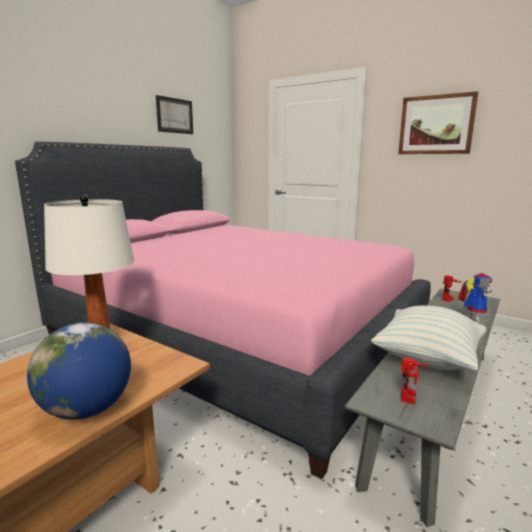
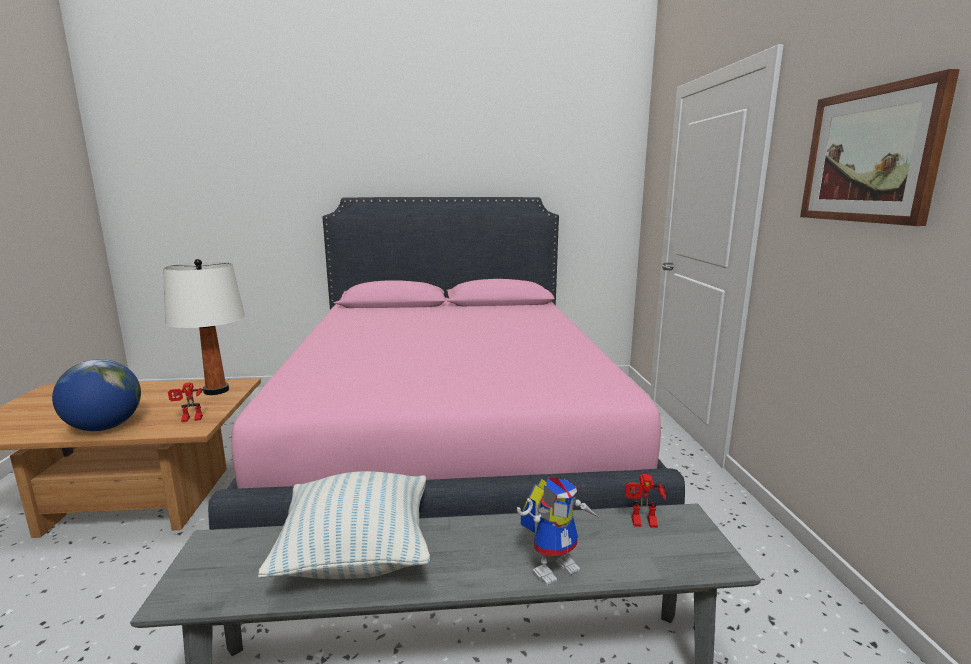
camera: 50 degrees right, 0 degrees up
picture [156,95,193,134] -> none
toy robot [401,357,429,404] -> toy robot moved to [168,382,204,422]

